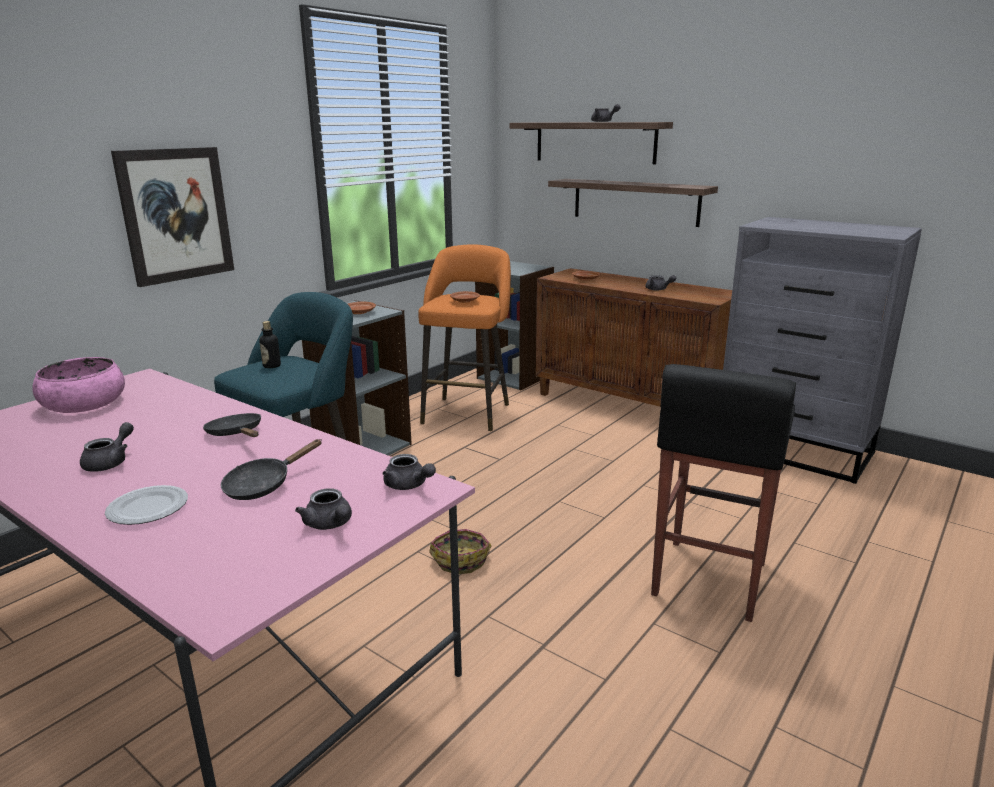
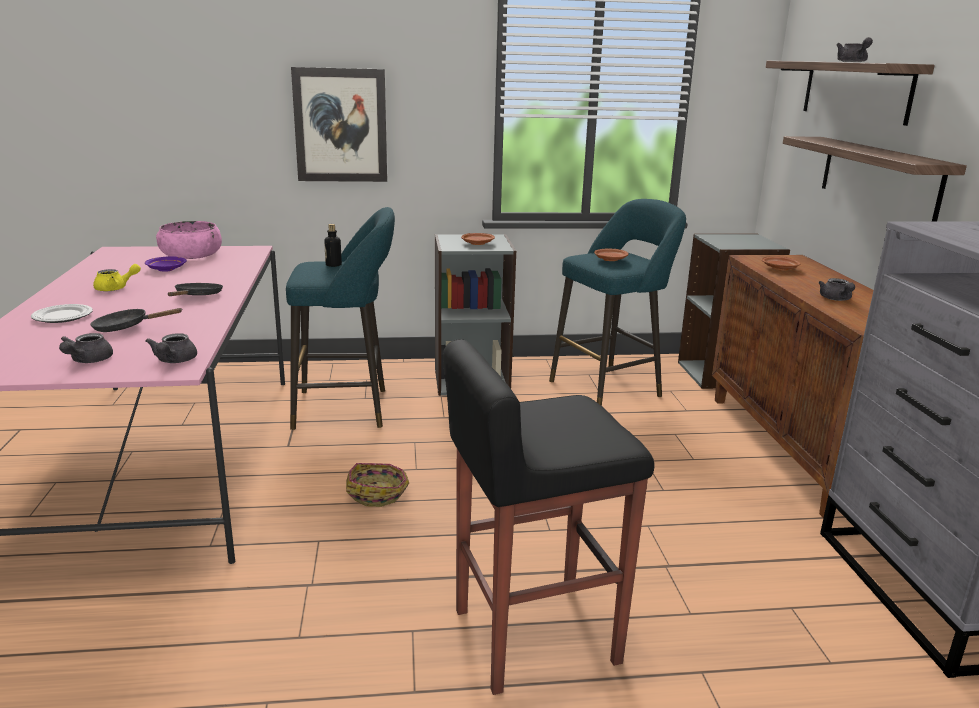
camera: 45 degrees right, 0 degrees up
grey teapot [80,422,134,472] -> yellow teapot [93,264,141,291]
orange stool [418,244,511,431] -> turquoise stool [549,199,686,406]
none -> purple plate [145,257,187,272]

